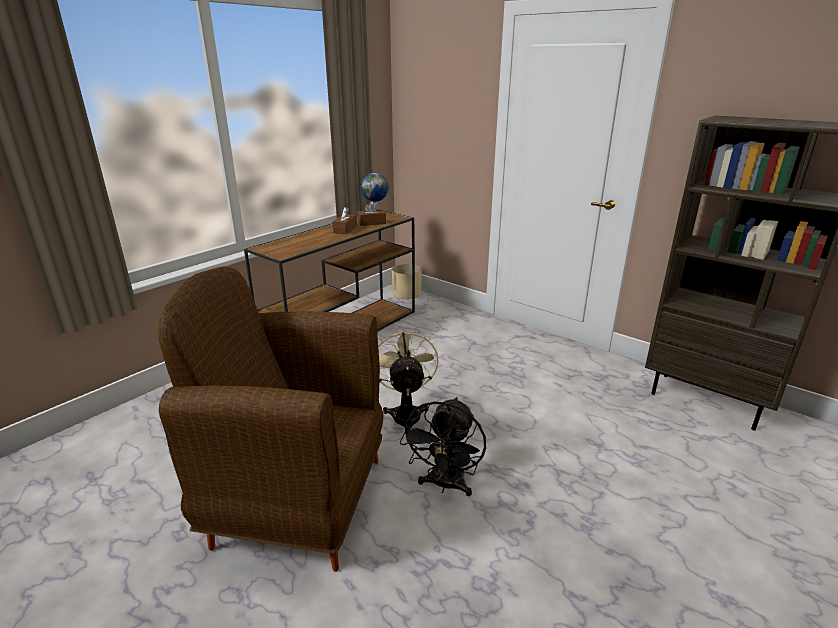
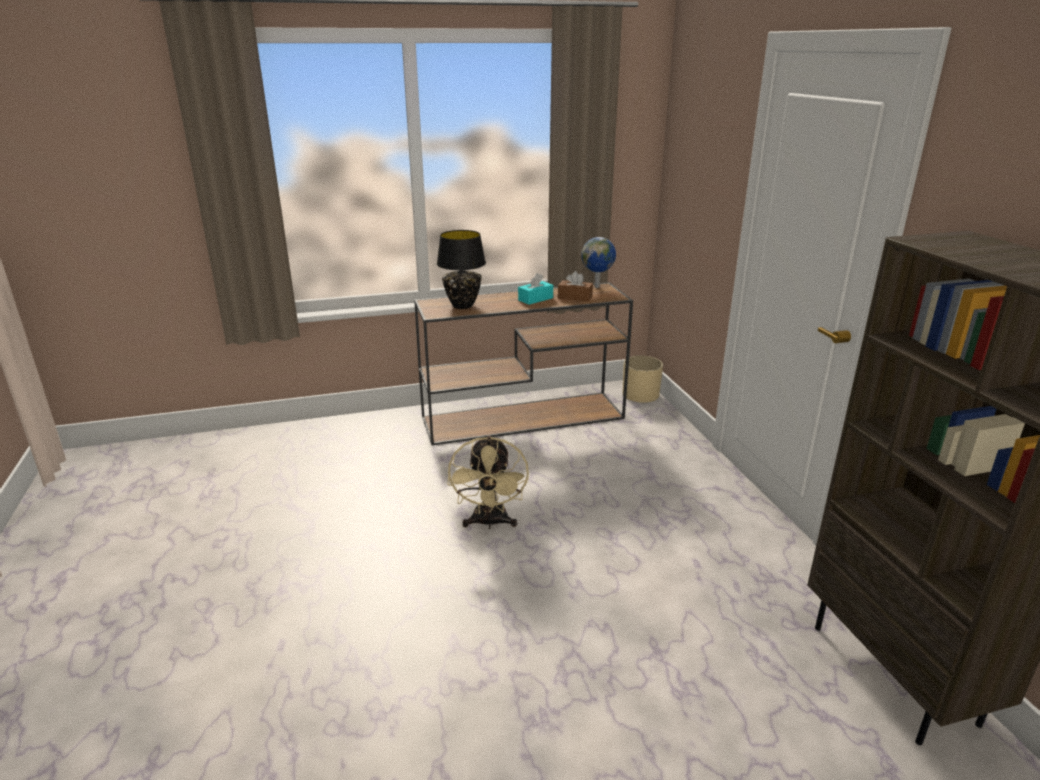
camera: 35 degrees right, 0 degrees up
brown armchair [158,266,383,572] -> none
brown tissue box [332,207,357,234] -> turquoise tissue box [518,273,553,305]
beige fan [378,328,439,433] -> beige fan turned 150 degrees clockwise [447,435,529,529]
black fan [400,397,486,496] -> none
none -> black table lamp [437,230,486,309]

